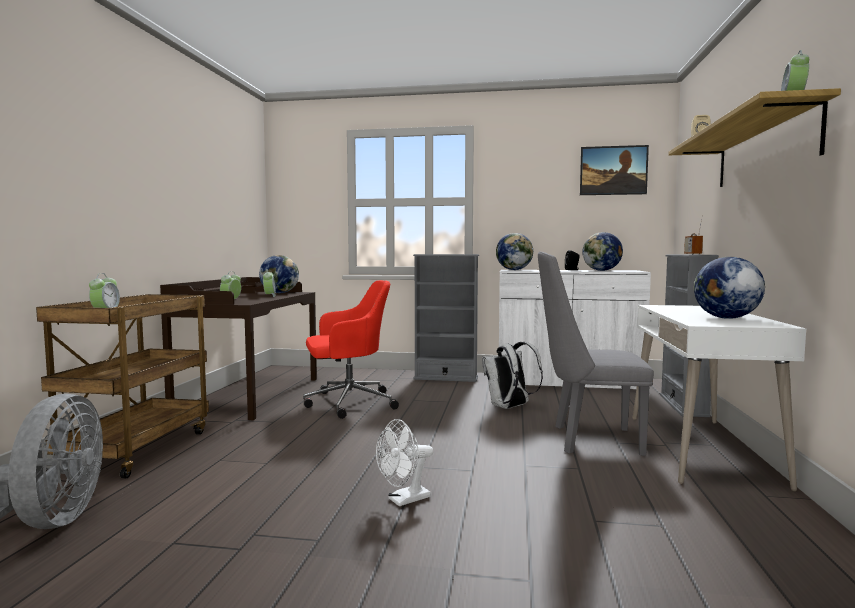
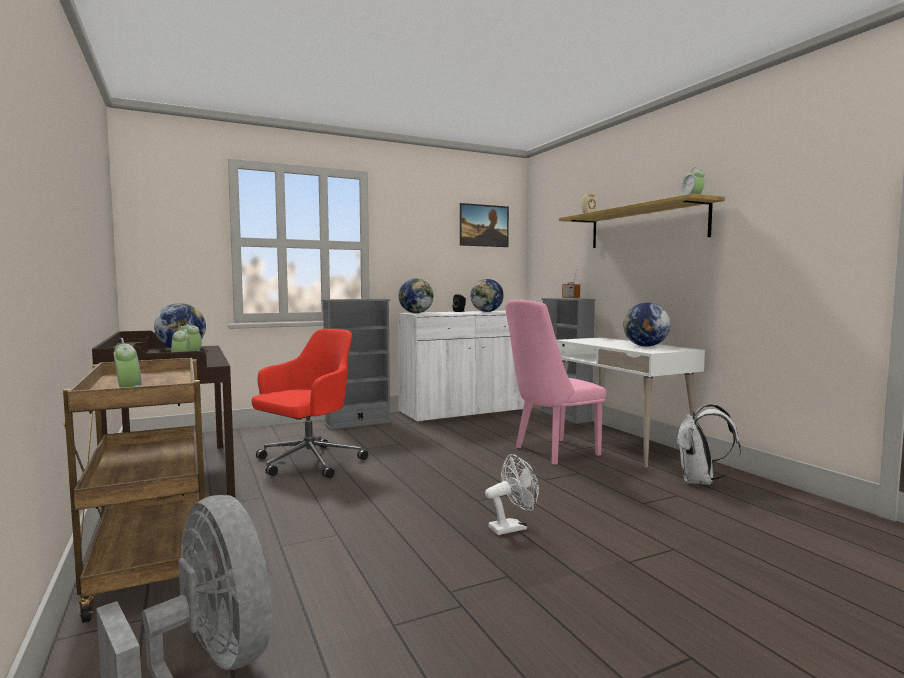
camera: 35 degrees left, 0 degrees up
white fan [376,419,433,506] -> white fan turned 135 degrees counterclockwise [485,454,539,535]
white backpack [482,342,543,409] -> white backpack moved to [676,404,741,485]
grey chair [538,252,654,456] -> pink chair [505,299,606,465]

